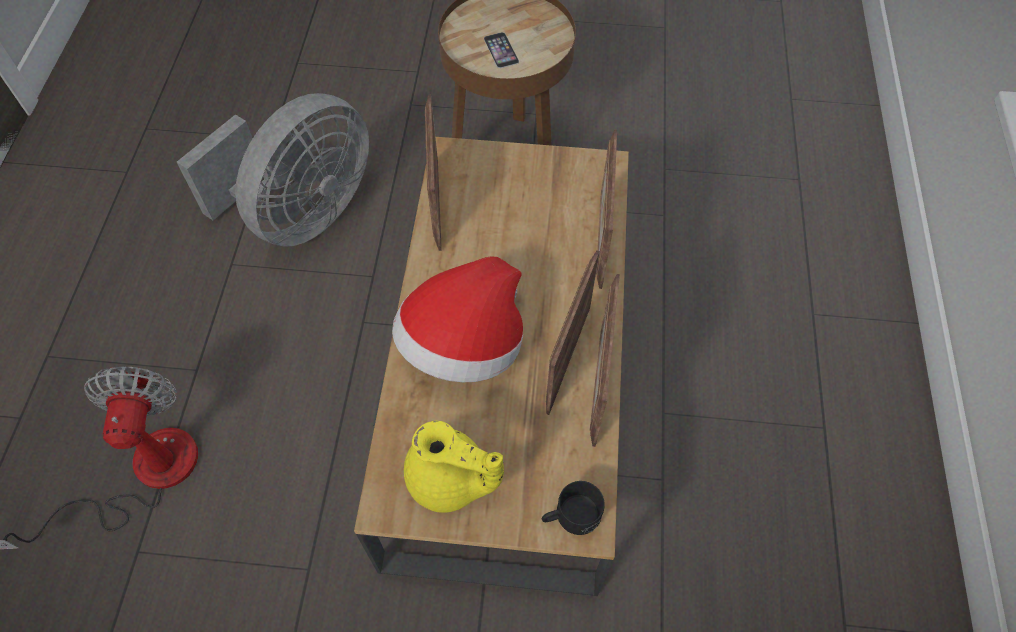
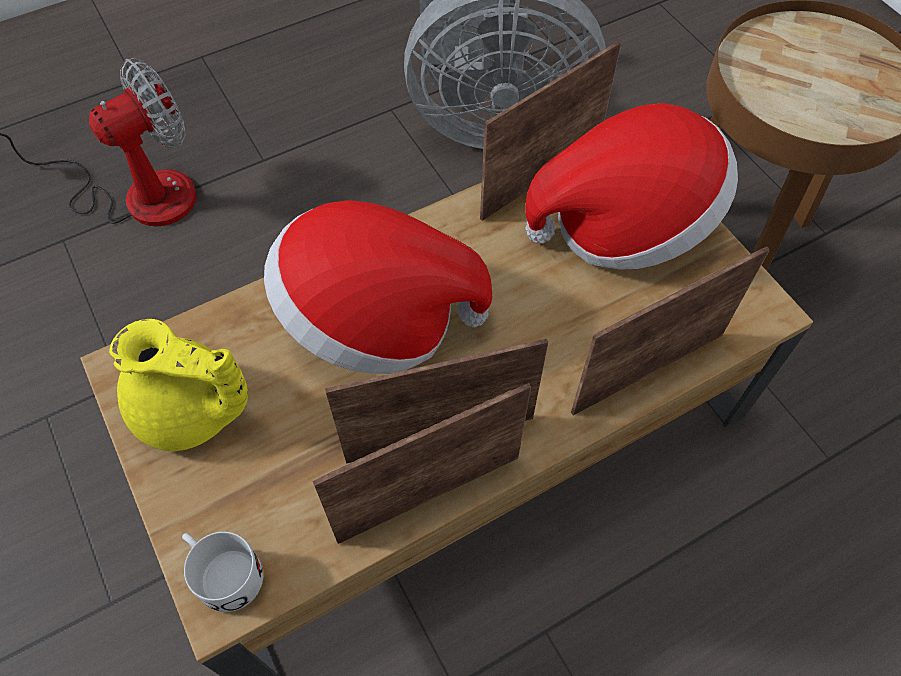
camera: 55 degrees right, 0 degrees up
yellow teapot [404,421,504,513] -> yellow teapot turned 60 degrees counterclockwise [109,319,248,451]
phone [484,32,519,68] -> none
black mug [542,481,605,535] -> white mug [182,532,264,612]
none -> hat [525,103,738,270]

